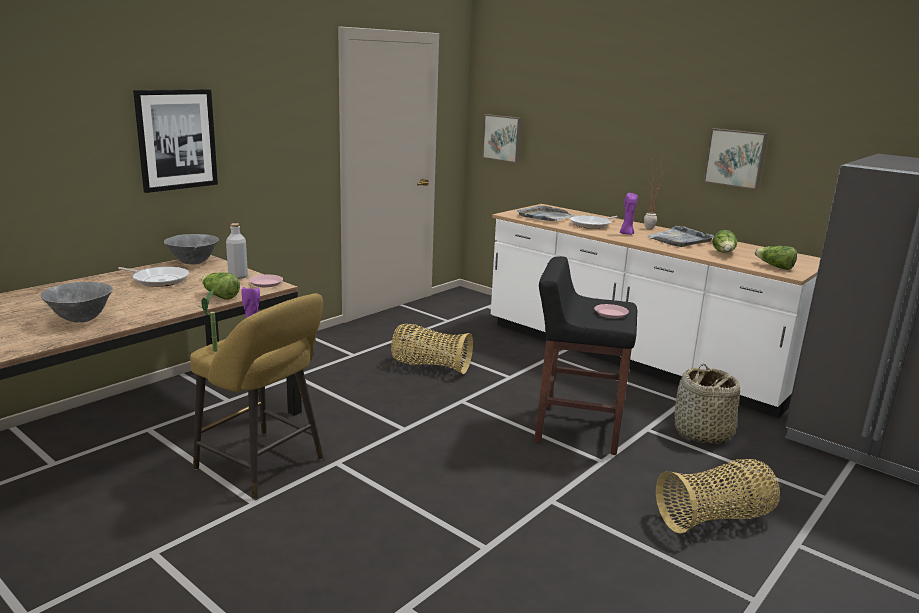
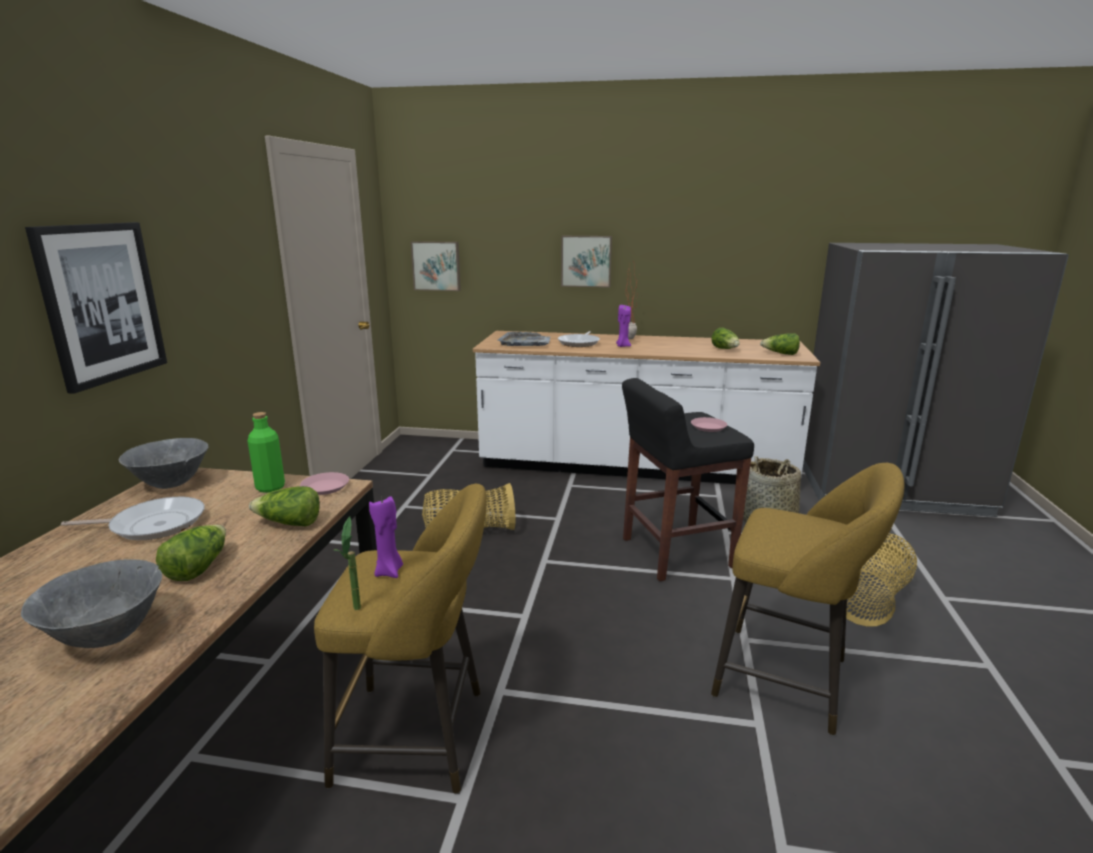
camera: 30 degrees left, 0 degrees up
grey bottle [226,223,248,279] -> green bottle [248,412,285,493]
grey tray [646,226,715,247] -> none
picture [703,128,768,190] -> picture moved to [561,236,612,288]
none -> lettuce [156,525,226,581]
none -> yellow stool [711,463,905,735]

